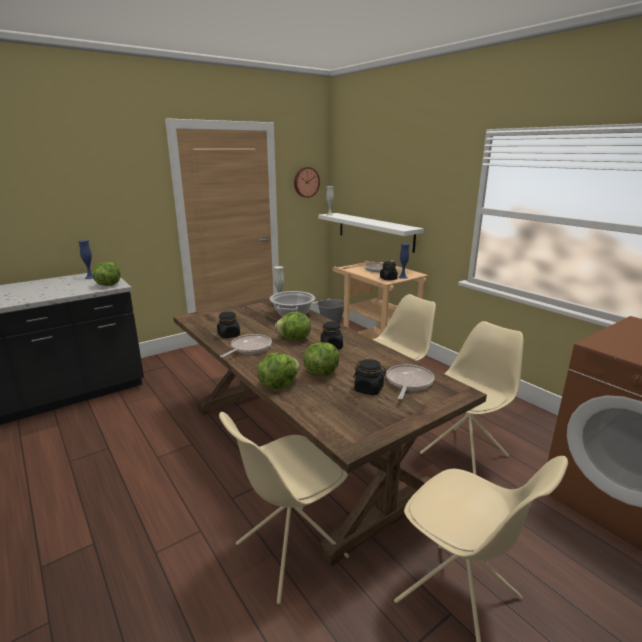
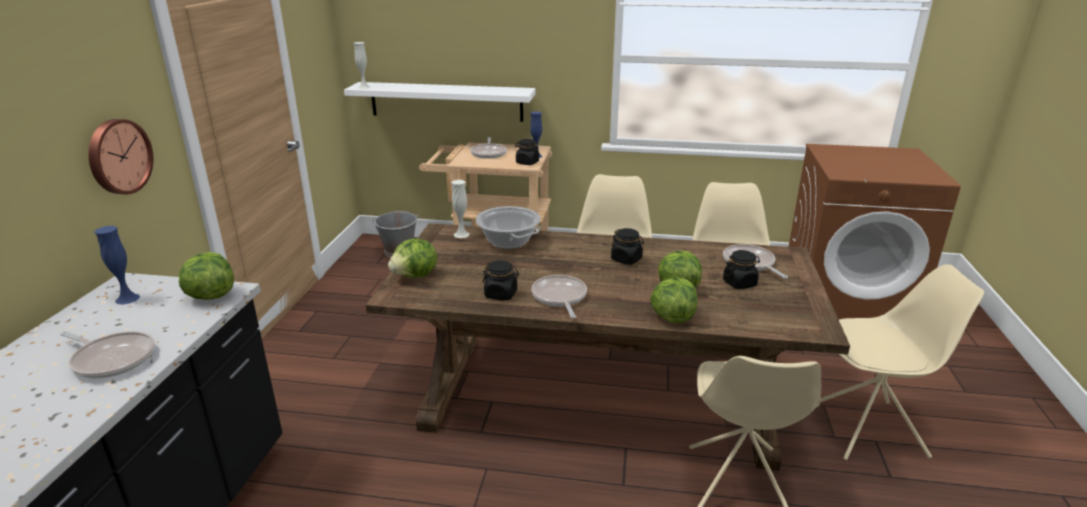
camera: 45 degrees left, 5 degrees up
lettuce [275,312,311,341] -> lettuce moved to [388,238,437,278]
wall clock [294,167,320,198] -> wall clock moved to [88,119,153,194]
none -> frying pan [60,331,155,379]

